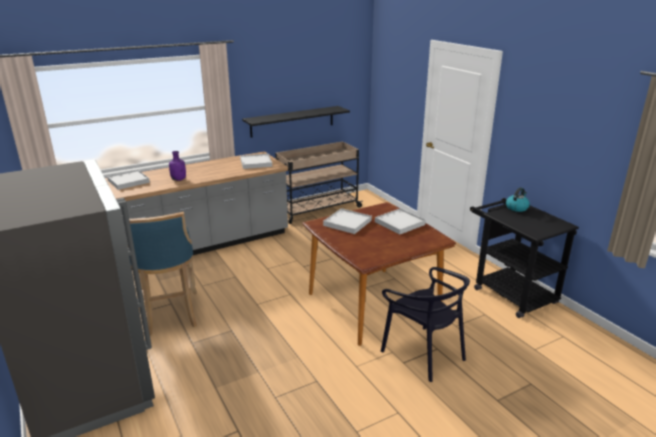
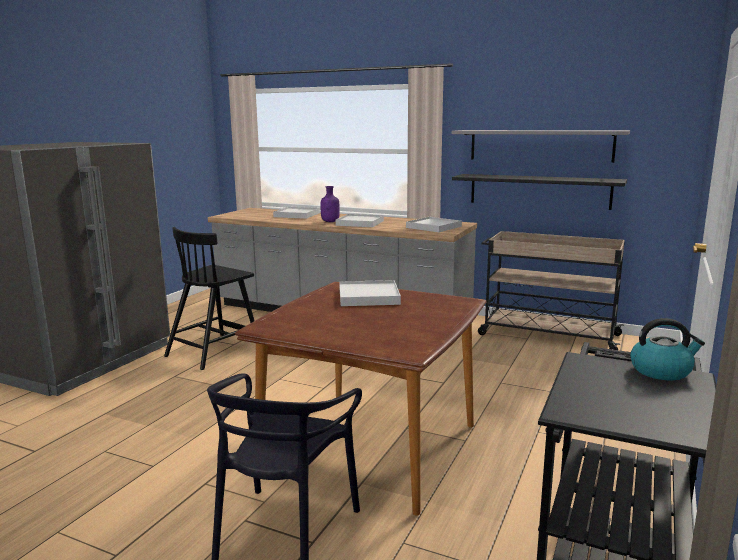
camera: 55 degrees right, 10 degrees down
blue stool [129,212,197,336] -> black chair [164,227,254,370]
white tray [375,208,426,235] -> white tray moved to [336,214,384,227]
none -> grey shelf [452,130,630,163]

